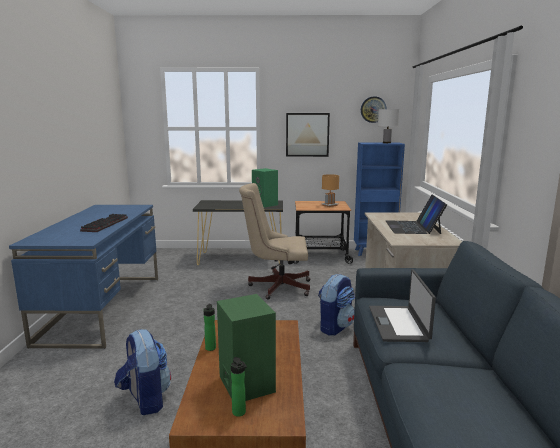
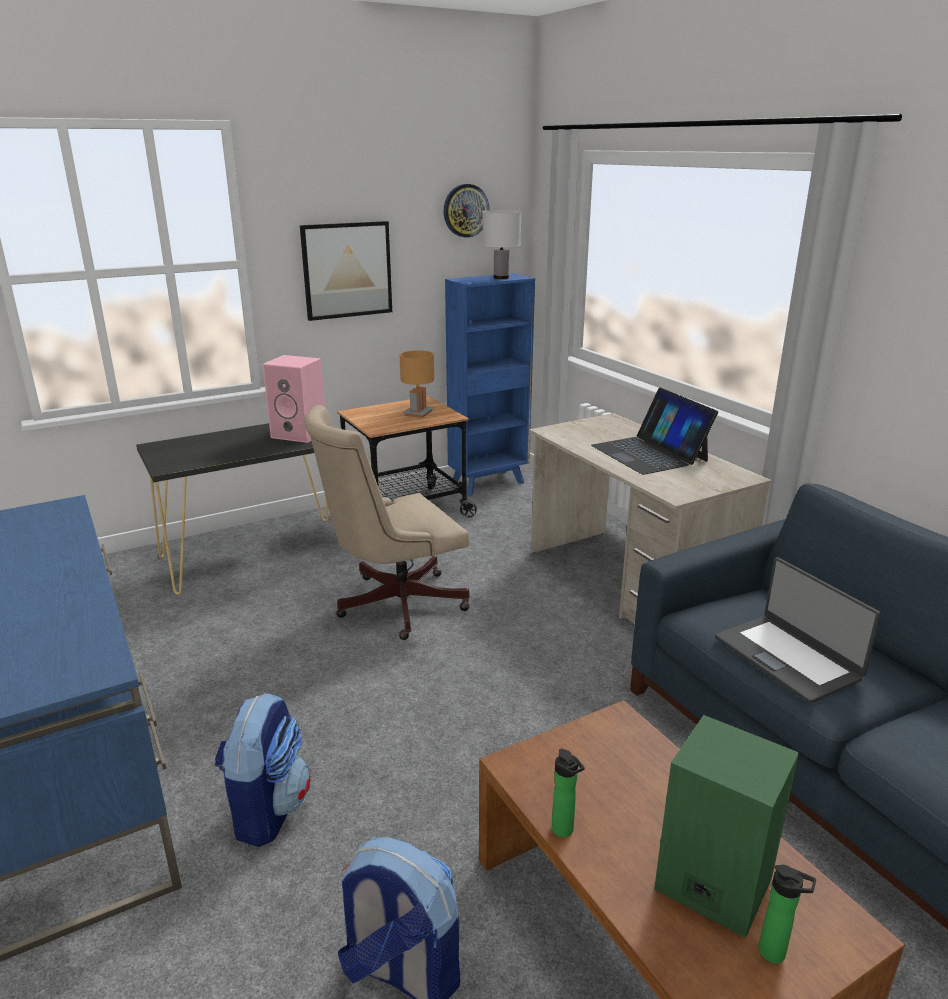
camera: 30 degrees left, 10 degrees up
keyboard [80,214,128,232] -> none
green speaker [252,168,278,208] -> pink speaker [263,355,325,443]
backpack [318,274,355,336] -> backpack moved to [214,693,311,847]

